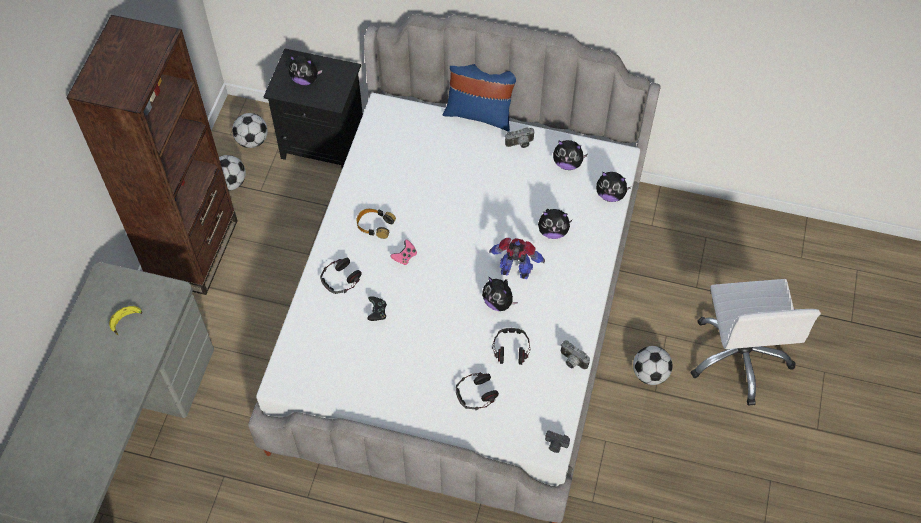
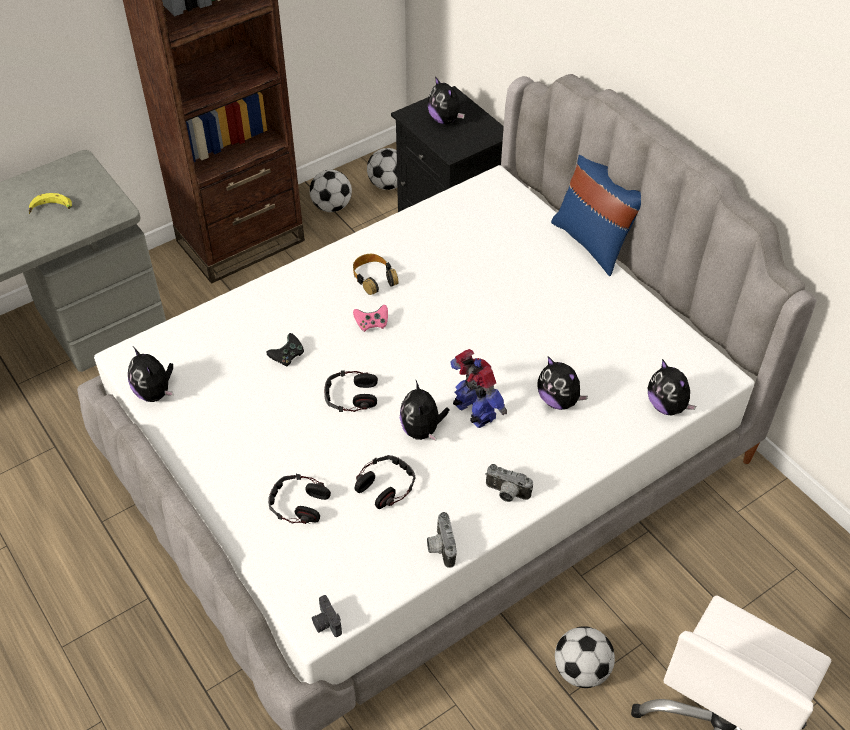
camera: 40 degrees right, 10 degrees down
headphones [320,258,362,294] -> headphones moved to [324,370,378,412]
camera [505,127,535,148] -> camera moved to [485,464,533,502]
plush toy [553,140,587,170] -> plush toy moved to [128,347,174,402]

